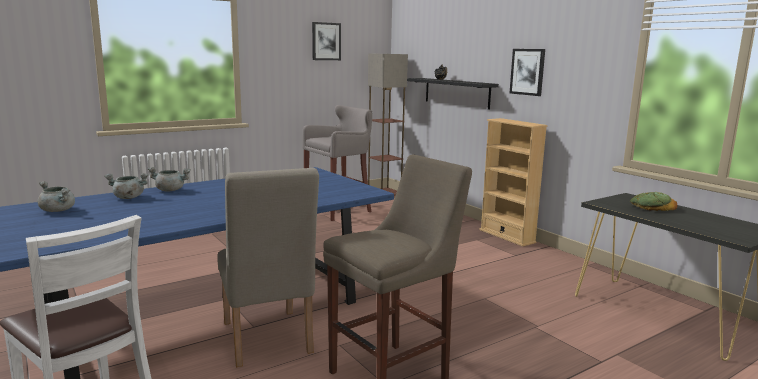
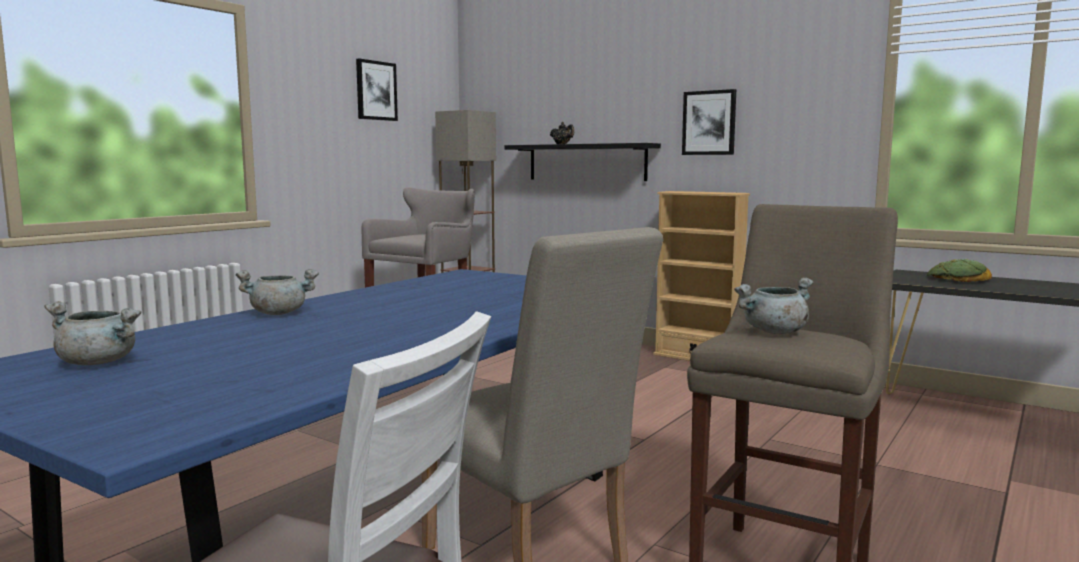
camera: 20 degrees left, 5 degrees down
grey cooking pot [104,173,149,199] -> grey cooking pot moved to [734,277,813,334]

